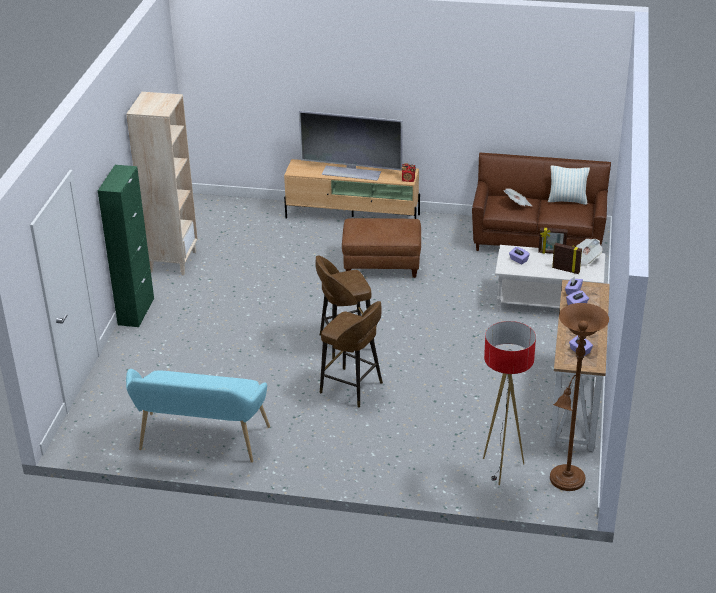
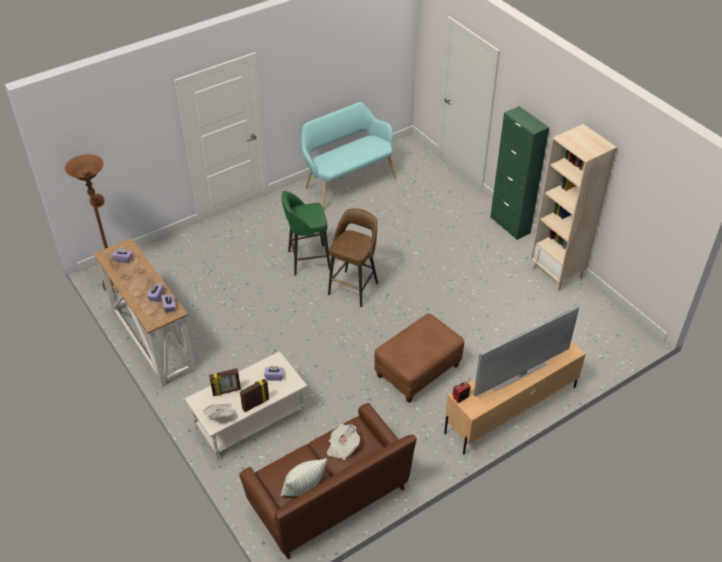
camera: 135 degrees right, 10 degrees up
brown stool [320,301,383,408] -> green stool [282,191,330,276]
floor lamp [483,321,536,485] -> none

